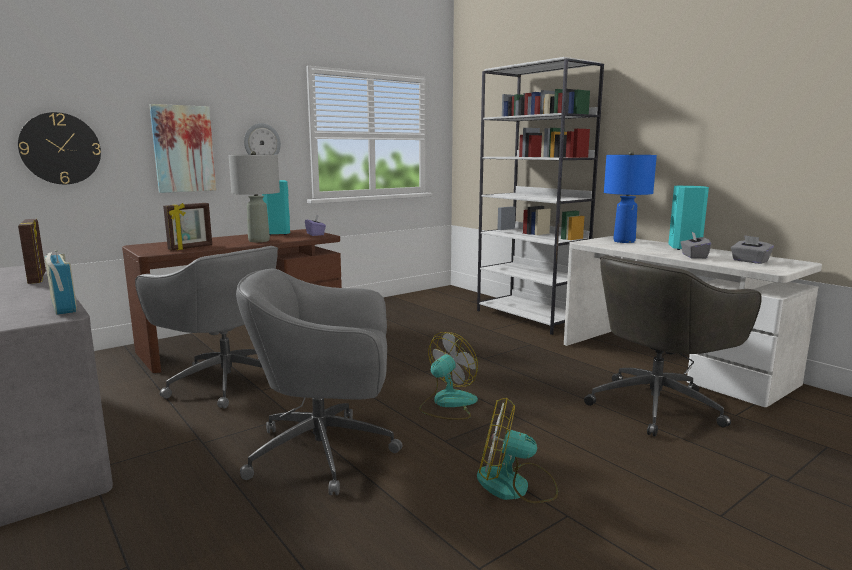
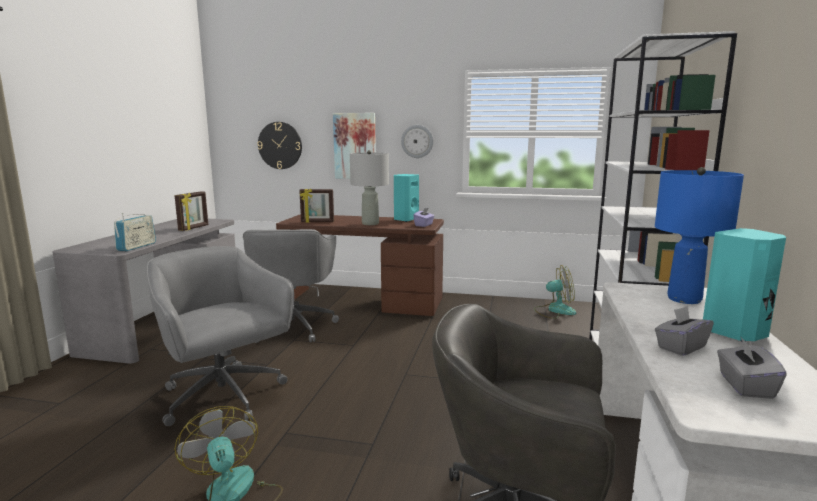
camera: 50 degrees right, 0 degrees up
fan [419,332,478,420] -> fan moved to [534,265,577,319]

